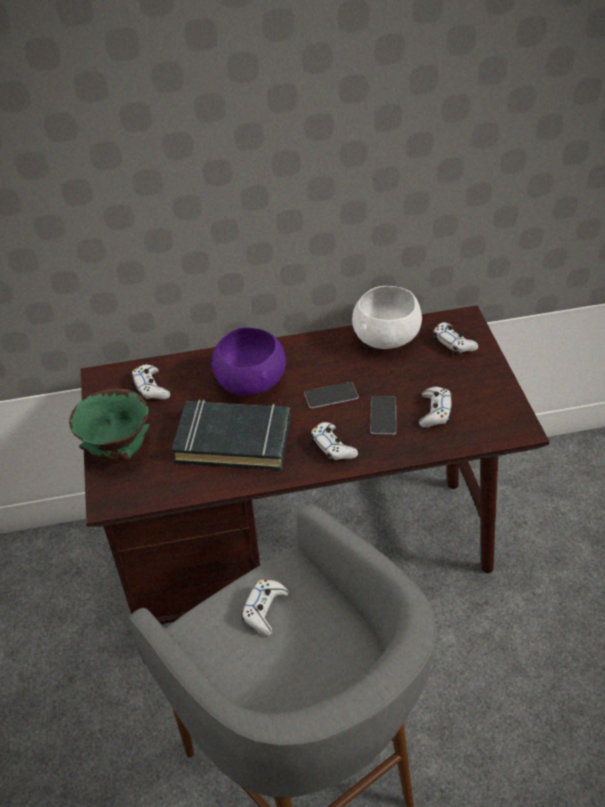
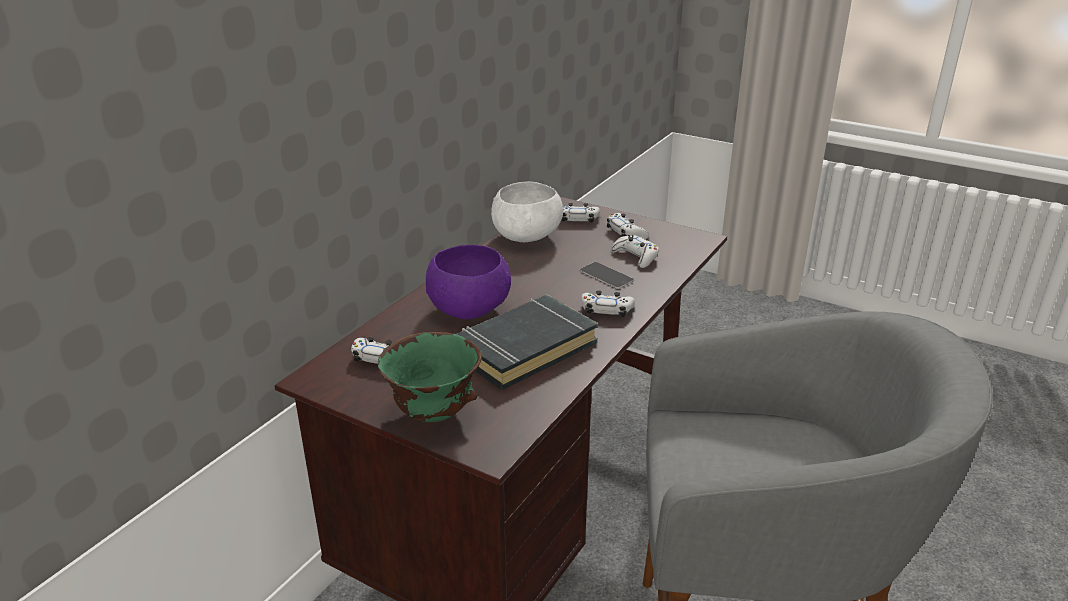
camera: 50 degrees left, 15 degrees down
white game controller [241,579,289,636] -> white game controller moved to [607,213,649,239]
phone [304,382,359,408] -> none

